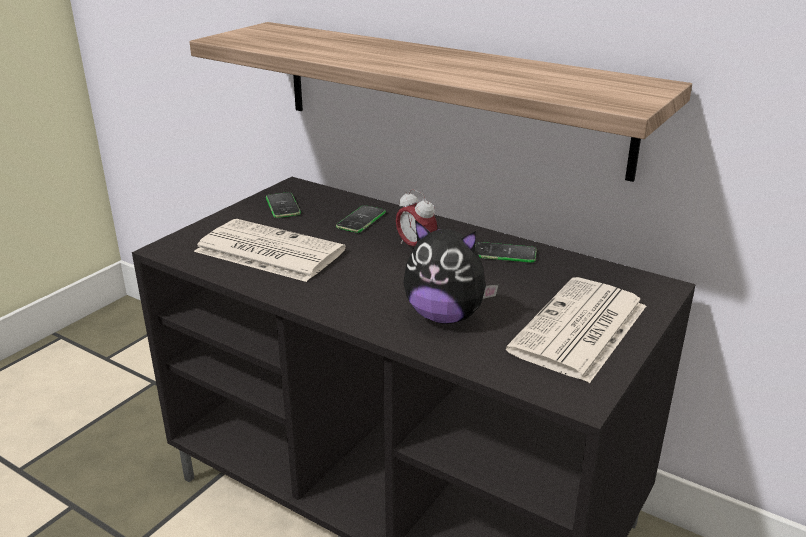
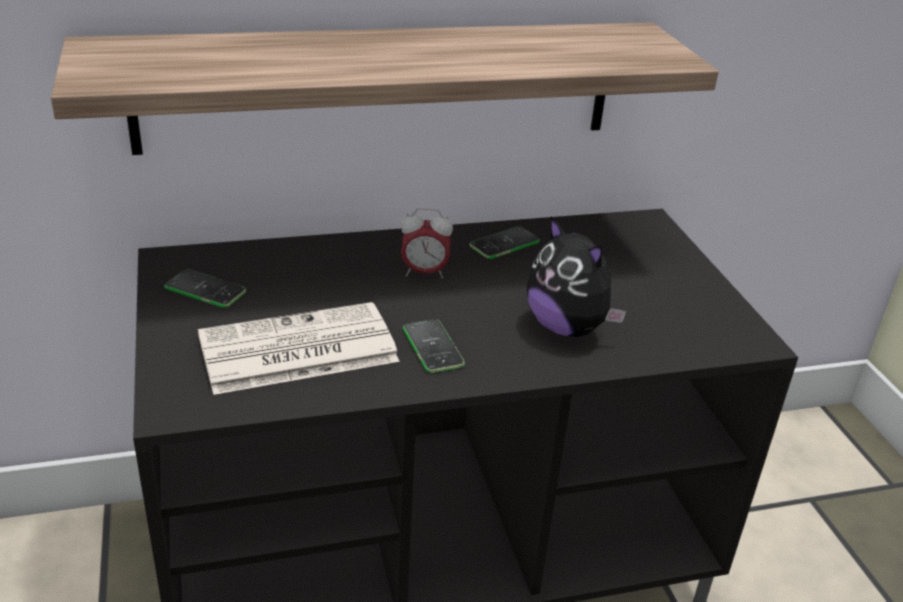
camera: 50 degrees left, 5 degrees up
phone [336,205,386,233] -> phone moved to [403,319,465,373]
plush toy [403,220,499,324] -> plush toy turned 75 degrees clockwise [527,216,626,337]
newspaper [506,277,646,383] -> none

